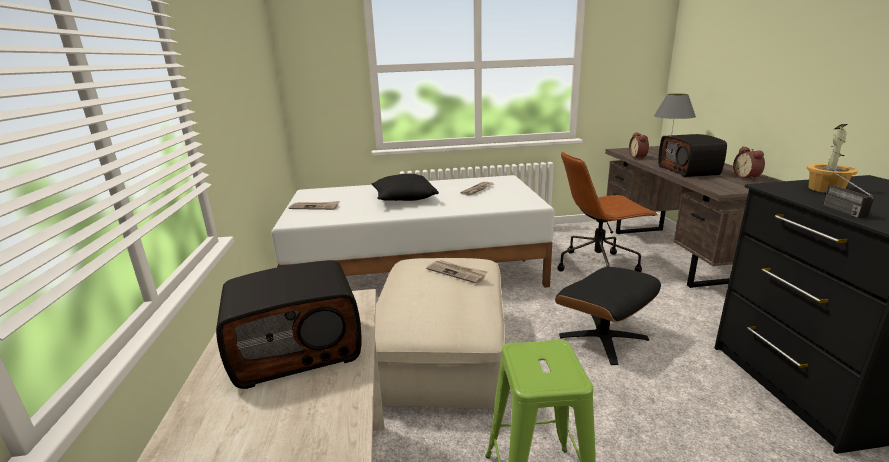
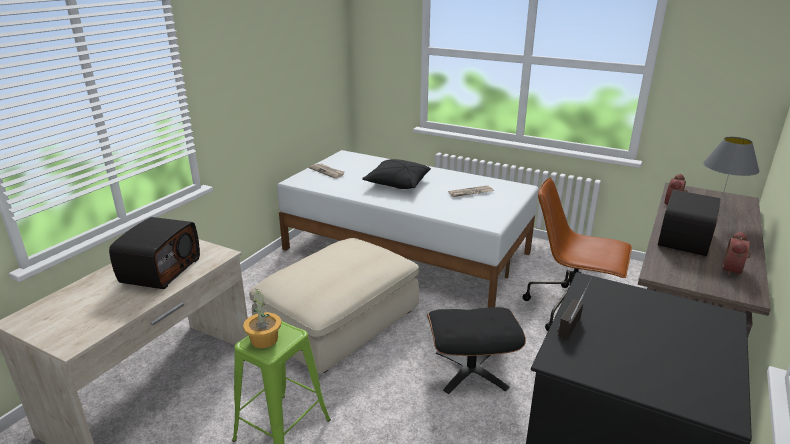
camera: 35 degrees right, 5 degrees up
radio [216,260,361,389] -> radio turned 90 degrees counterclockwise [109,217,200,289]
newspaper [426,260,488,283] -> none
potted plant [806,124,858,193] -> potted plant moved to [243,289,281,348]

